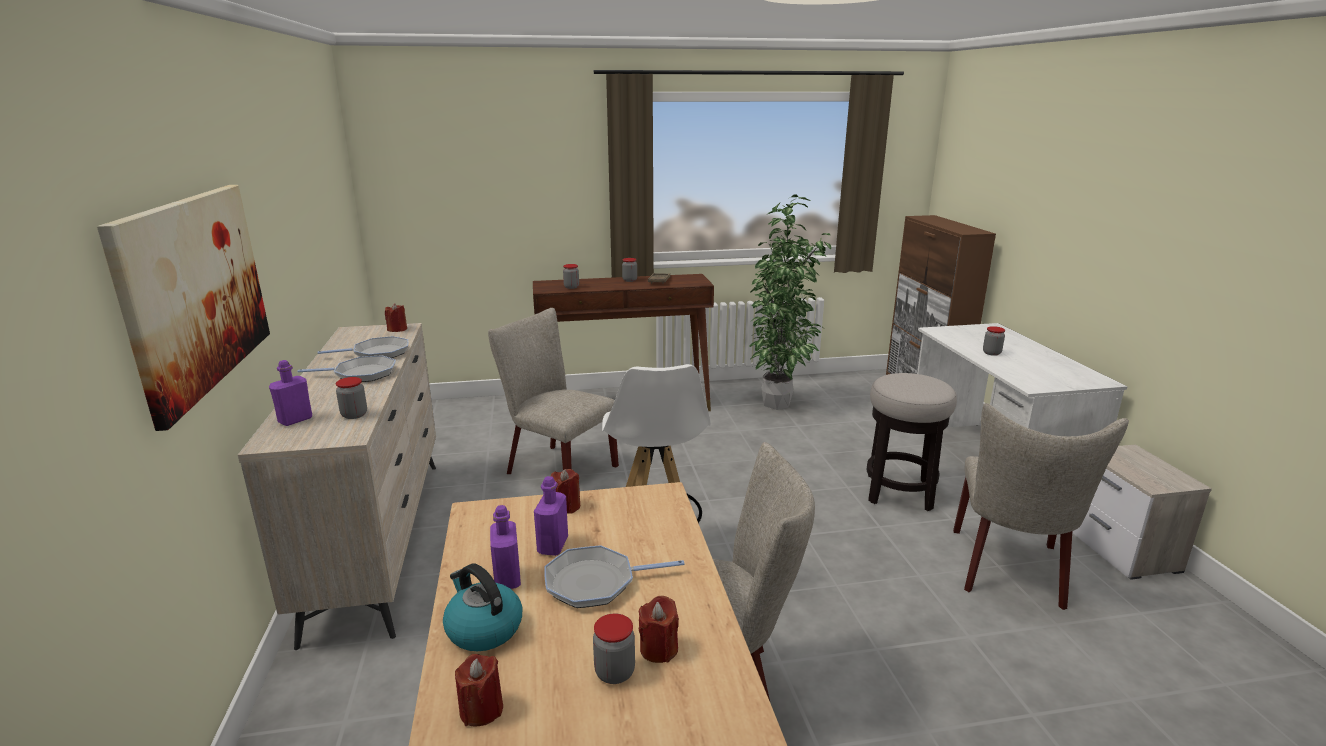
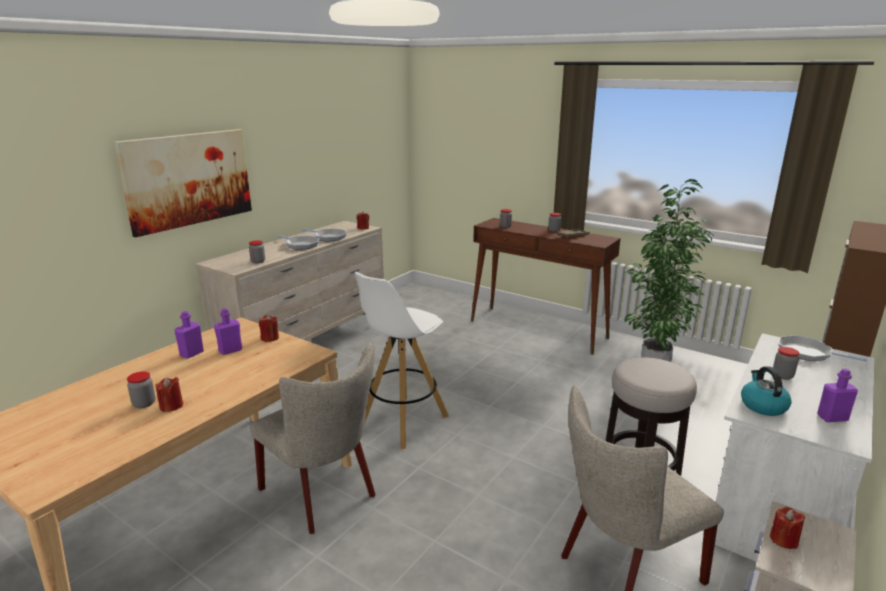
camera: 45 degrees right, 0 degrees up
purple bottle [269,360,312,426] -> purple bottle moved to [817,369,858,422]
kettle [443,563,522,651] -> kettle moved to [741,367,792,416]
red candle [455,654,503,727] -> red candle moved to [770,507,805,549]
beige chair [488,308,619,474] -> none
frying pan [544,545,685,608] -> frying pan moved to [778,335,868,362]

